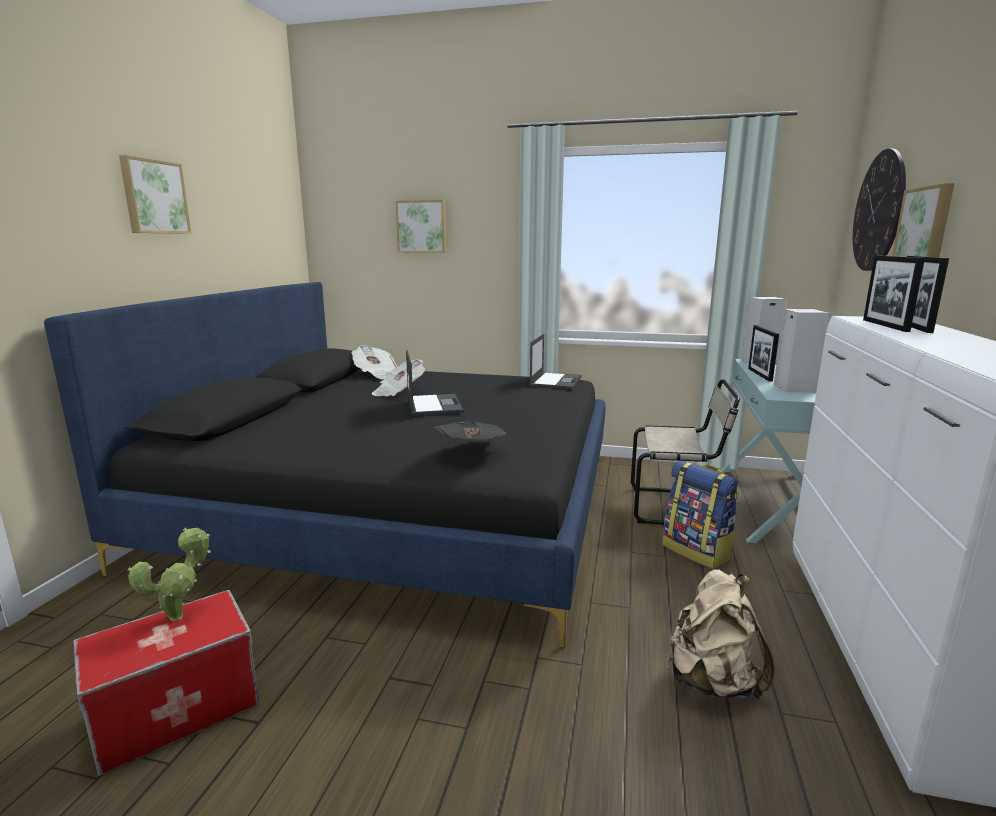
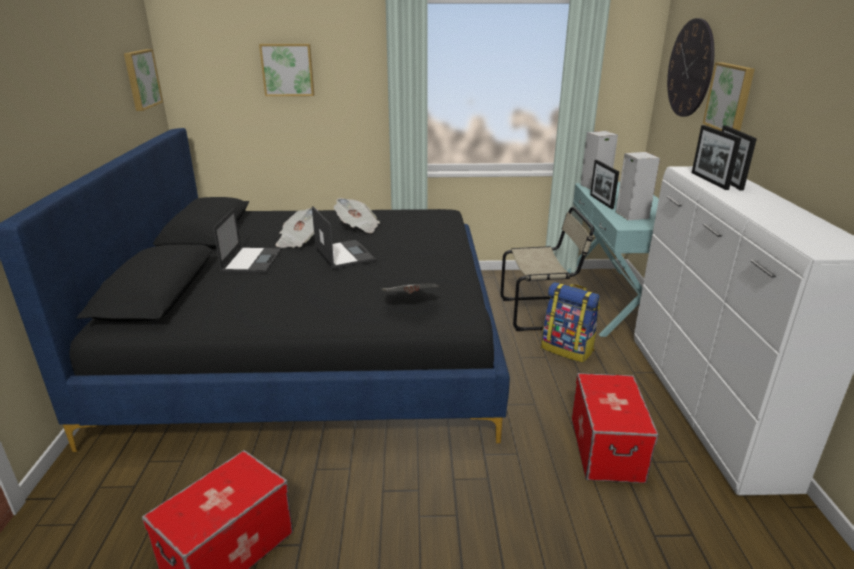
camera: 15 degrees left, 10 degrees up
picture [119,155,191,234] -> picture moved to [124,49,163,111]
potted plant [128,527,211,621] -> none
newspaper [352,345,397,379] -> newspaper moved to [334,198,380,233]
laptop [529,334,582,389] -> laptop moved to [213,207,282,273]
beige backpack [666,570,775,700] -> storage box [572,373,659,483]

